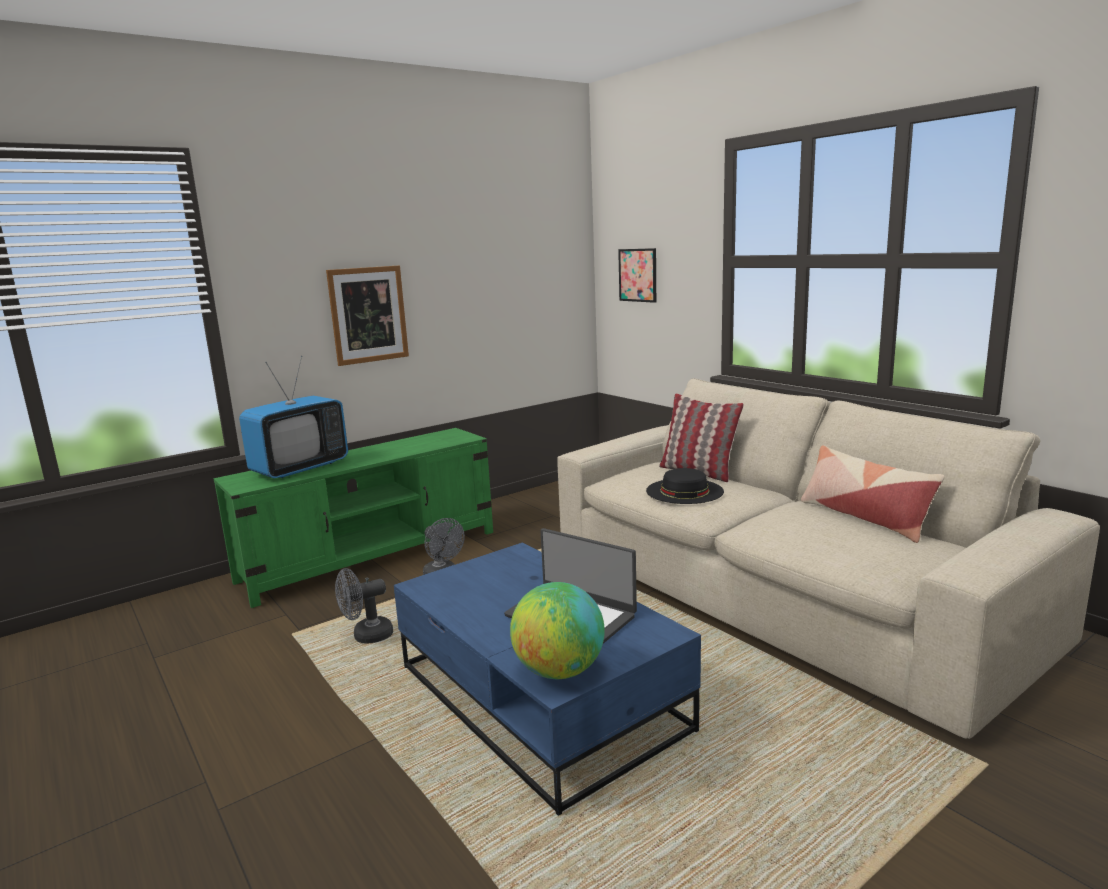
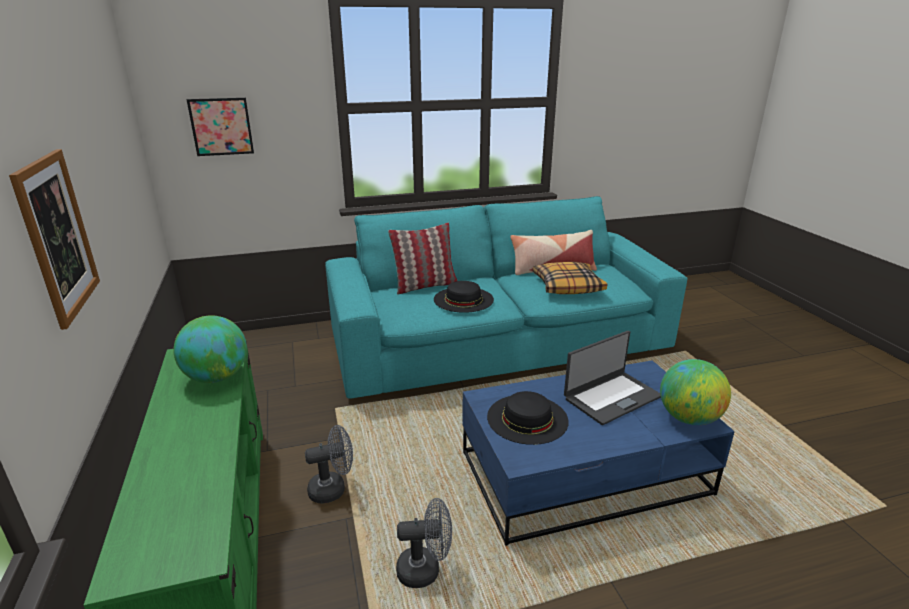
camera: 70 degrees left, 10 degrees up
television [239,356,348,478] -> none
grey fan [335,568,393,643] -> grey fan turned 90 degrees counterclockwise [396,498,452,588]
beige sofa [557,378,1100,739] -> turquoise sofa [325,196,687,399]
none -> globe [174,315,247,383]
none -> black hat [487,391,569,445]
none -> pillow [533,262,607,294]

